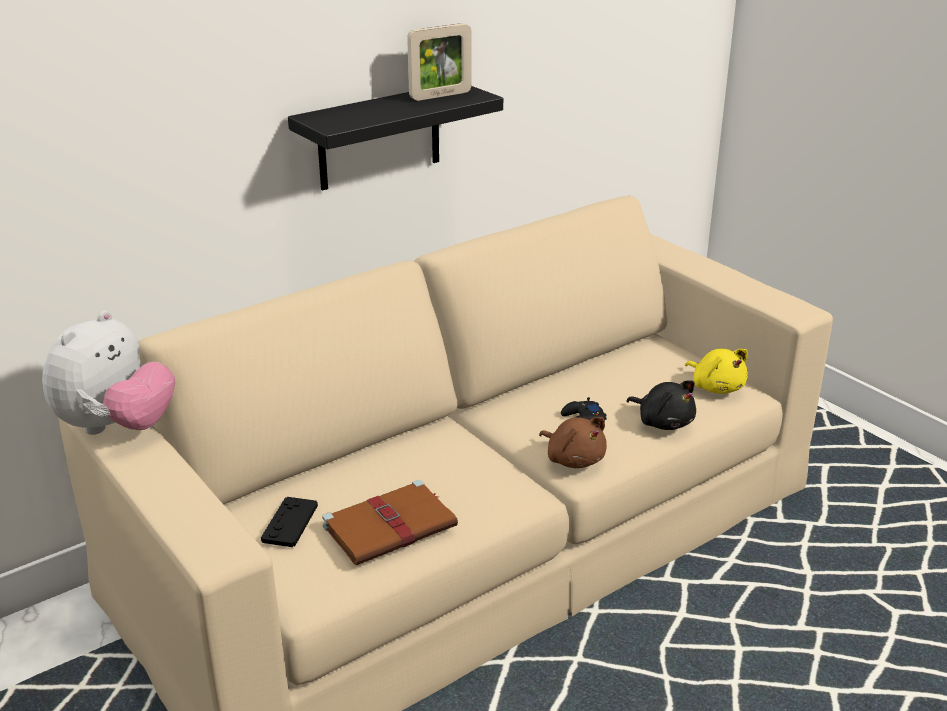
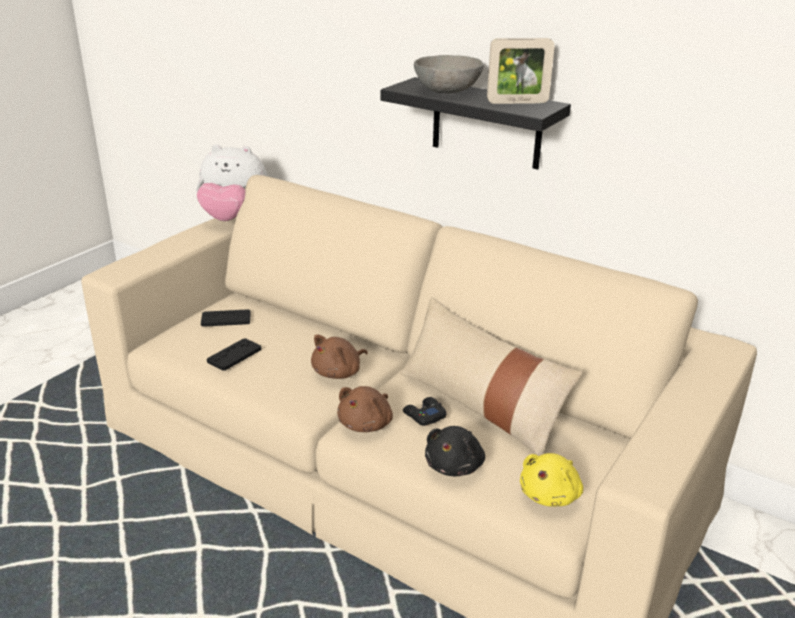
camera: 70 degrees right, 0 degrees up
brown book [322,480,458,565] -> black game controller [207,338,261,371]
picture frame [407,23,472,101] -> picture frame turned 45 degrees counterclockwise [487,38,555,104]
none -> brown plush toy [311,335,368,379]
none -> beige pillow [401,297,582,456]
none -> grey bowl [414,55,484,93]

